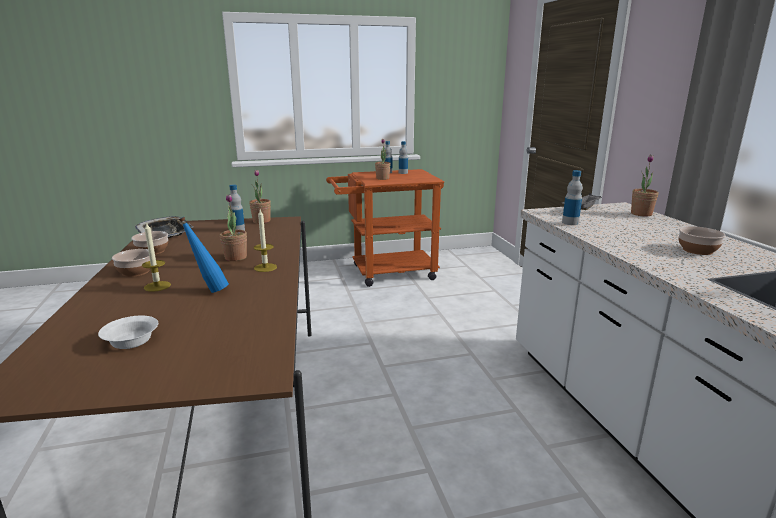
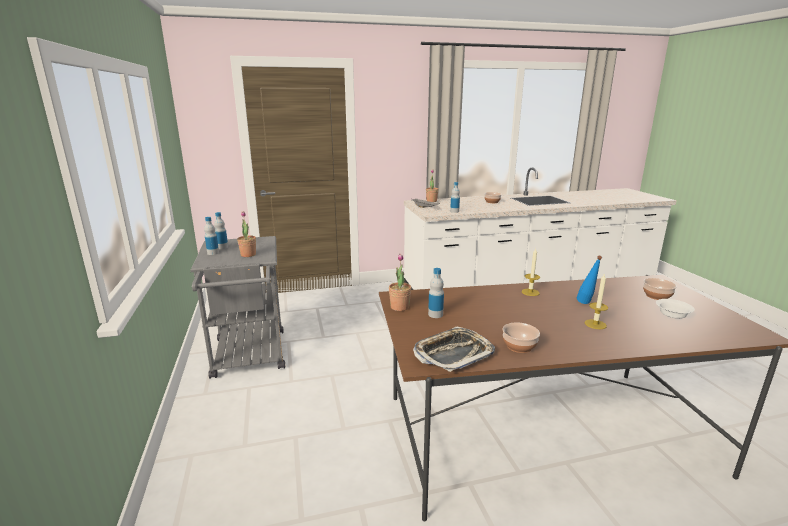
camera: 90 degrees left, 0 degrees up
bowl [112,249,150,277] -> bowl moved to [643,278,677,300]
potted plant [220,194,247,261] -> none
orange cart [326,169,444,287] -> grey cart [190,236,285,379]

